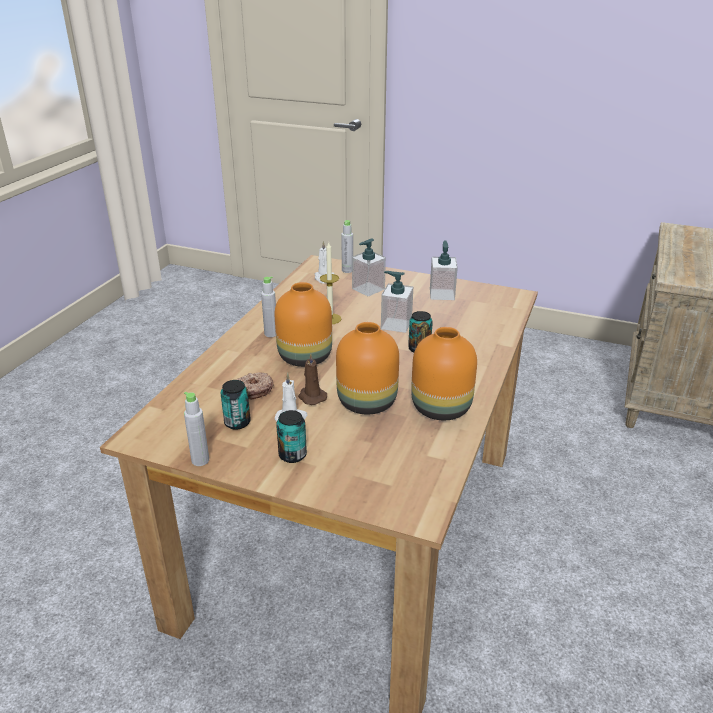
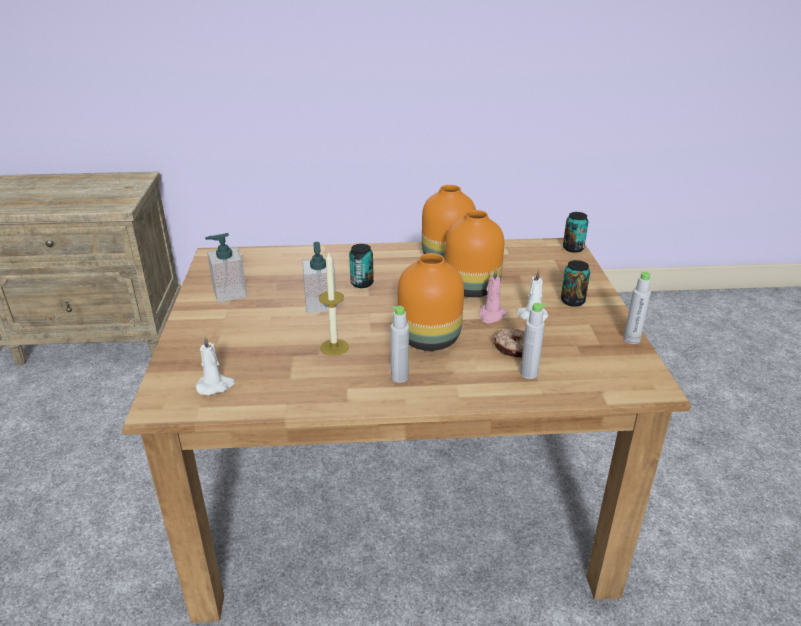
camera: 115 degrees left, 0 degrees up
can [220,380,251,430] -> can moved to [563,212,589,253]
brown candle [298,353,327,405] -> pink candle [478,268,507,323]
grey bottle [341,220,353,273] -> grey bottle moved to [520,303,546,379]
soap dispenser [352,238,386,296] -> none

